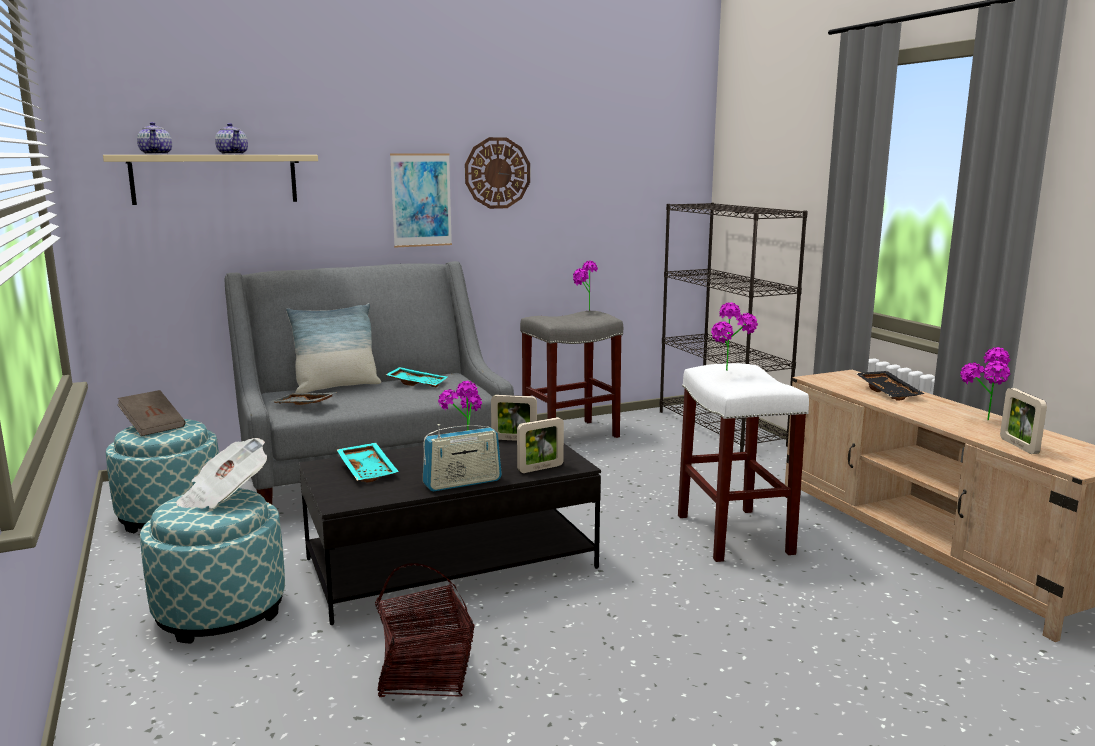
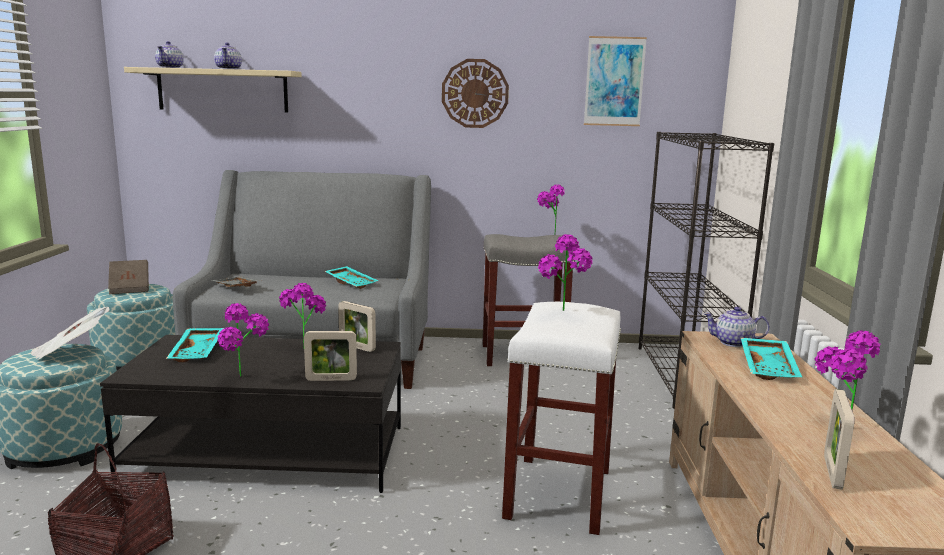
camera: 25 degrees right, 0 degrees up
pillow [286,303,381,393] -> none
picture [390,154,452,247] -> picture moved to [584,36,647,126]
radio [423,424,502,491] -> potted plant [217,303,269,377]
black tray [856,371,925,401] -> turquoise tray [741,338,802,380]
none -> teapot [703,307,770,347]

